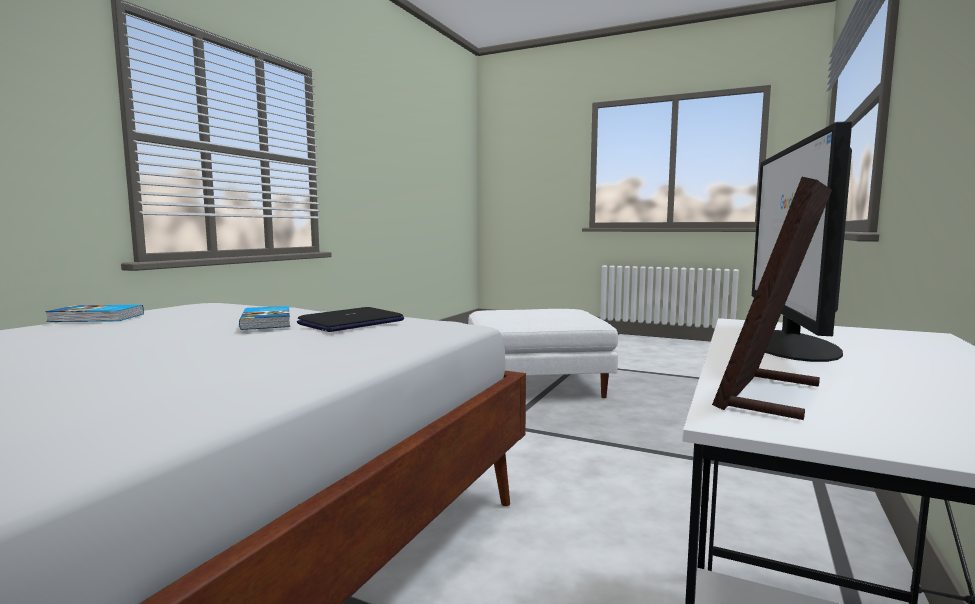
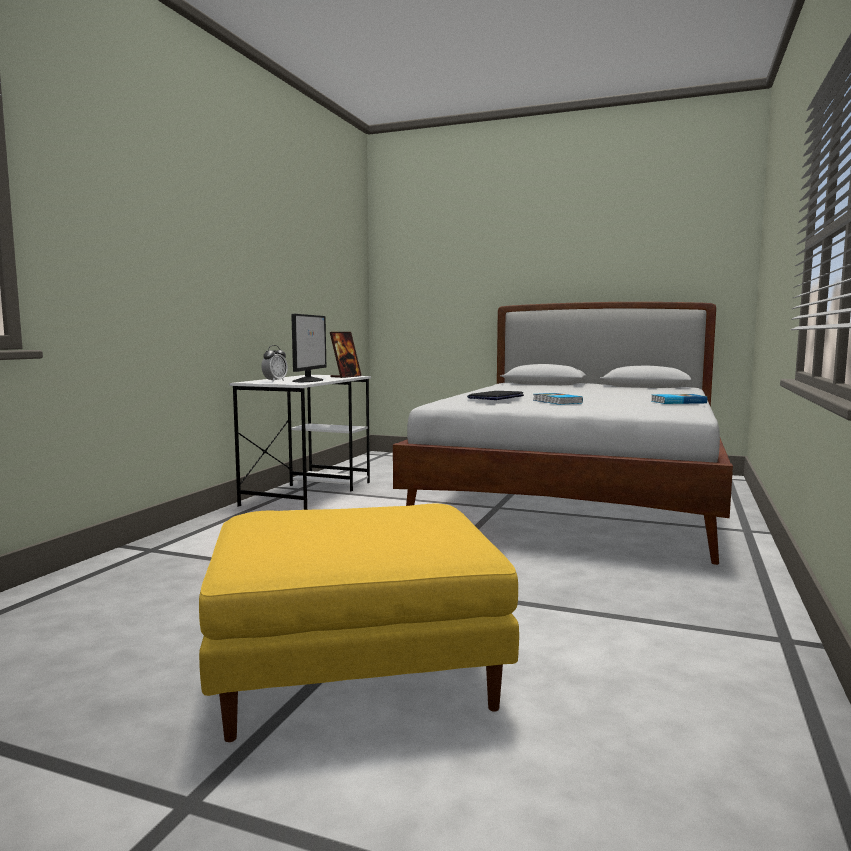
camera: 175 degrees right, 0 degrees up
white ottoman [468,309,618,398] -> yellow ottoman [199,504,519,742]
none -> alarm clock [261,345,288,382]

